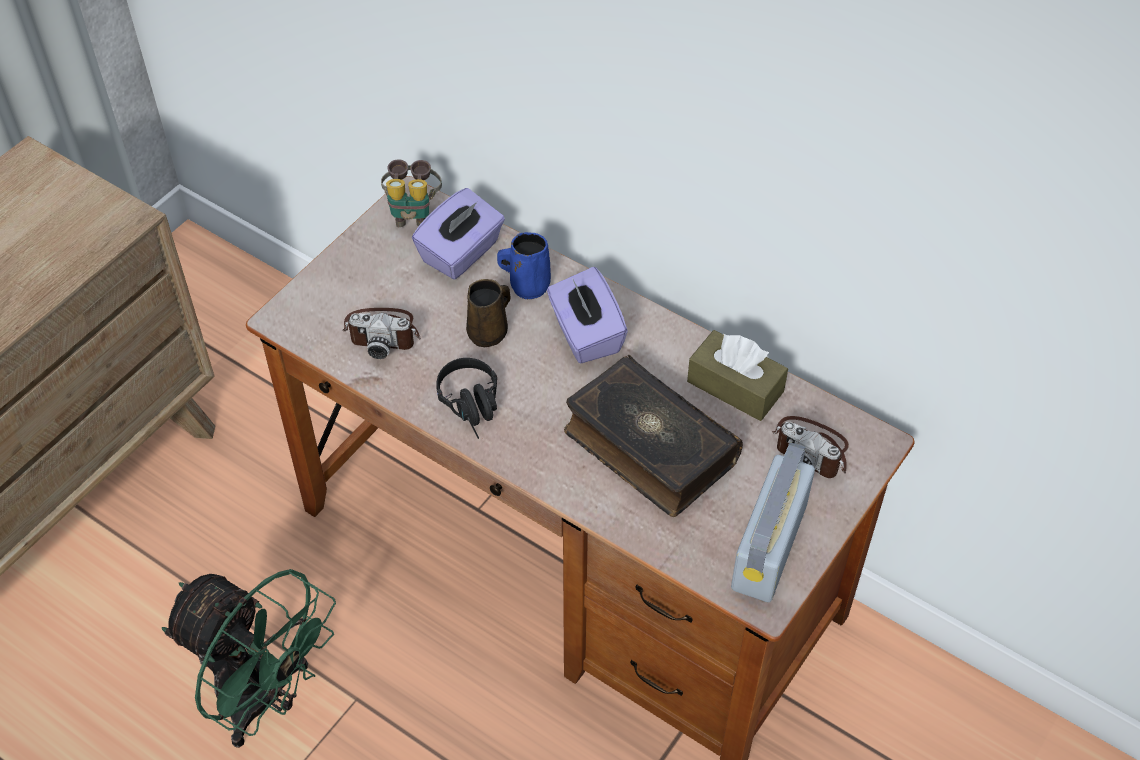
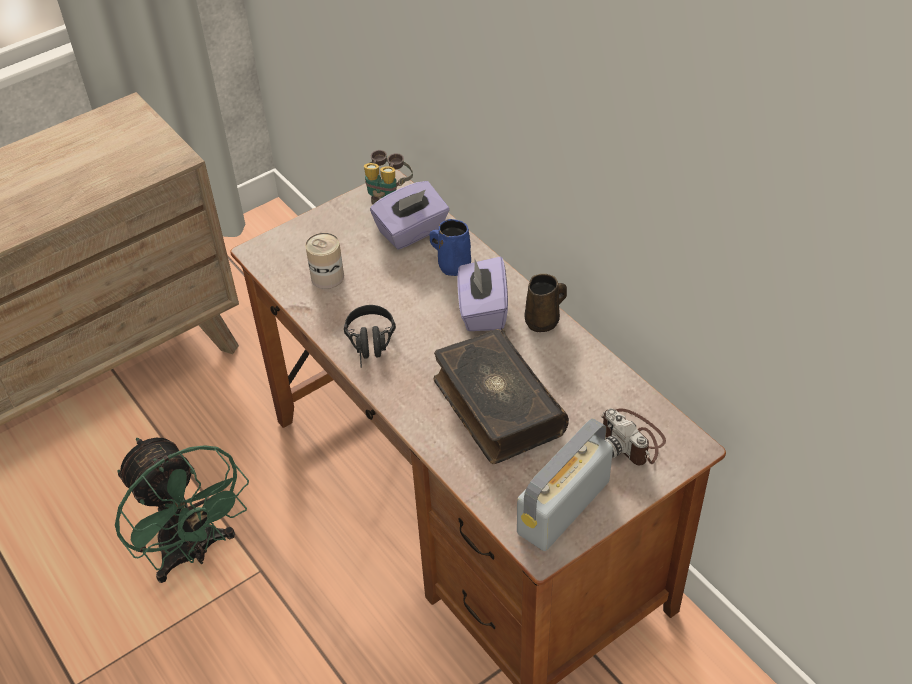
camera: 20 degrees right, 5 degrees down
camera [342,308,421,359] -> can [305,233,344,289]
brown mug [466,279,511,348] -> brown mug moved to [525,274,567,332]
brown tissue box [687,330,788,421] -> none

